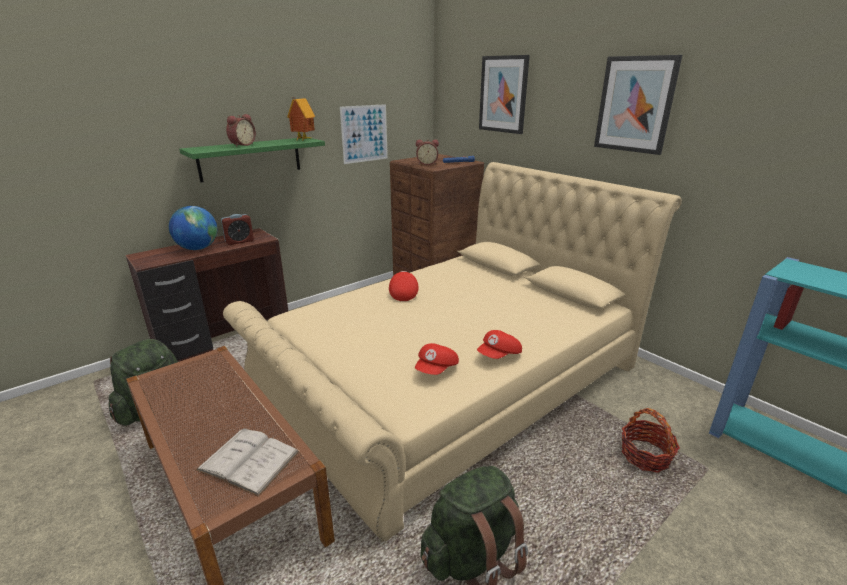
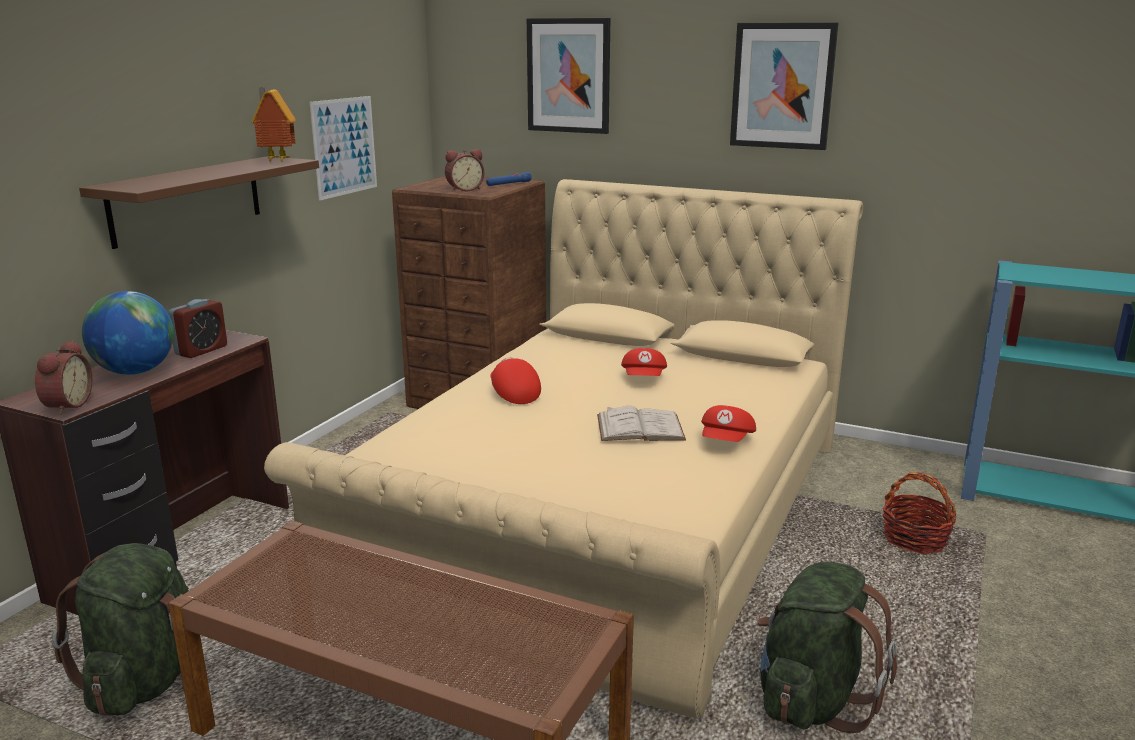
camera: 25 degrees left, 5 degrees down
green shelf [179,138,325,183] -> brown shelf [79,156,319,249]
white book [195,428,300,497] -> white book moved to [597,406,686,441]
alarm clock [226,114,256,147] -> alarm clock moved to [35,340,92,415]
red cap [415,343,459,375] -> red cap moved to [621,348,667,376]

